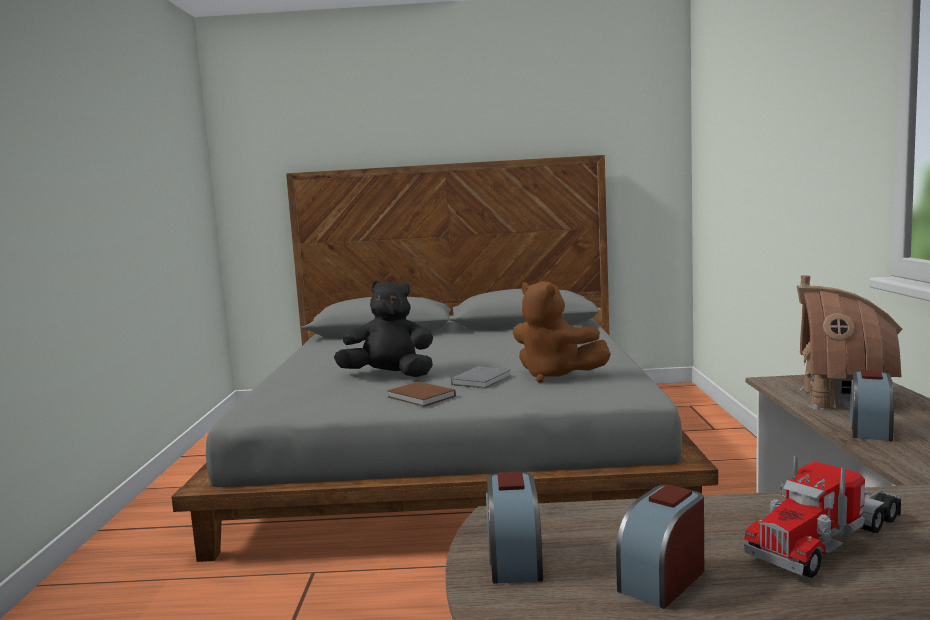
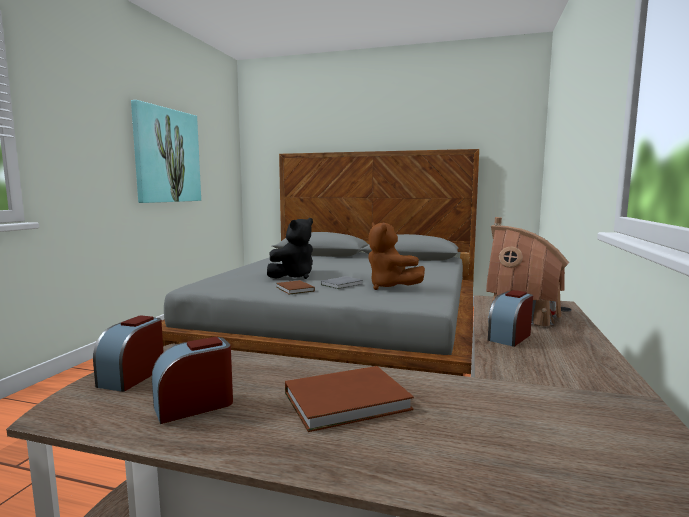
camera: 15 degrees right, 0 degrees up
black plush toy [334,280,433,377] -> black plush toy turned 105 degrees clockwise [267,218,313,279]
toy truck [744,455,902,578] -> brown book [285,366,414,432]
none -> picture [131,100,201,203]

